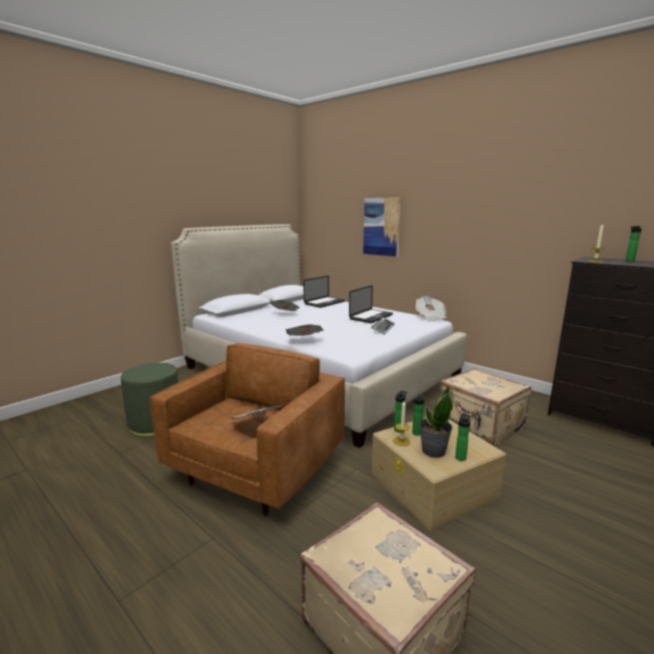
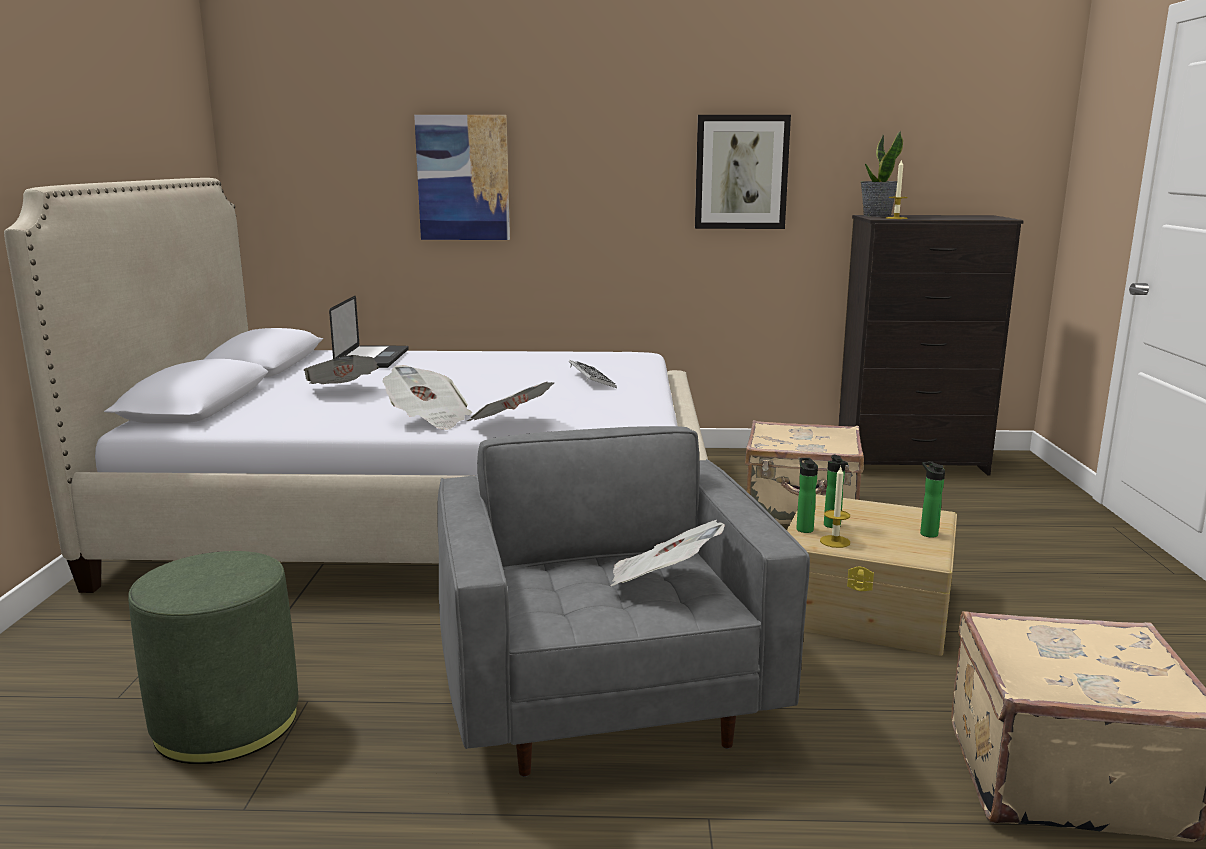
camera: 40 degrees left, 0 degrees up
brown armchair [150,343,345,516] -> grey armchair [437,426,810,777]
laptop [349,285,393,323] -> none
newspaper [415,296,447,322] -> newspaper moved to [382,365,472,430]
potted plant [419,386,453,458] -> potted plant moved to [861,131,903,217]
bottle [625,226,642,261] -> none
none -> picture [695,115,791,229]

